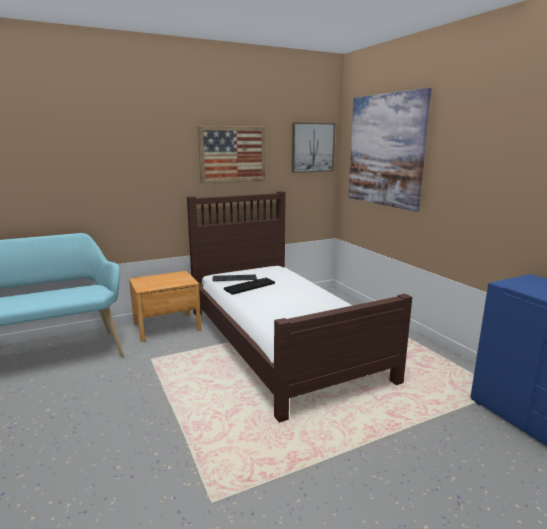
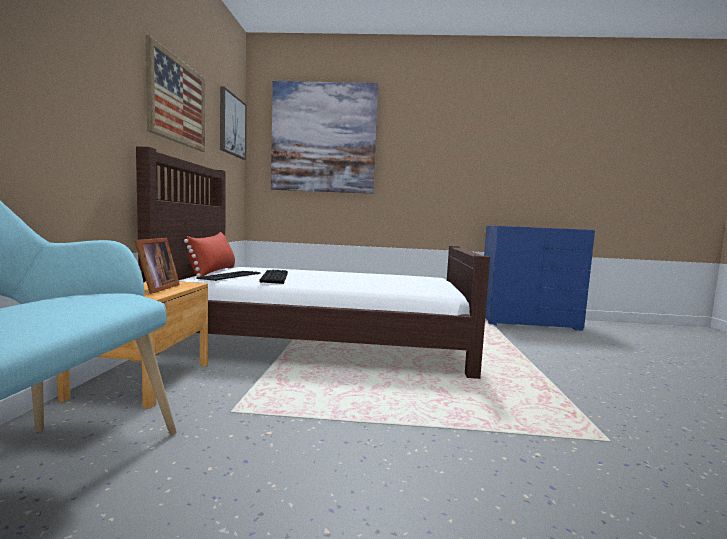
camera: 60 degrees left, 10 degrees down
none -> picture frame [135,238,180,294]
none -> red pillow [184,232,235,277]

